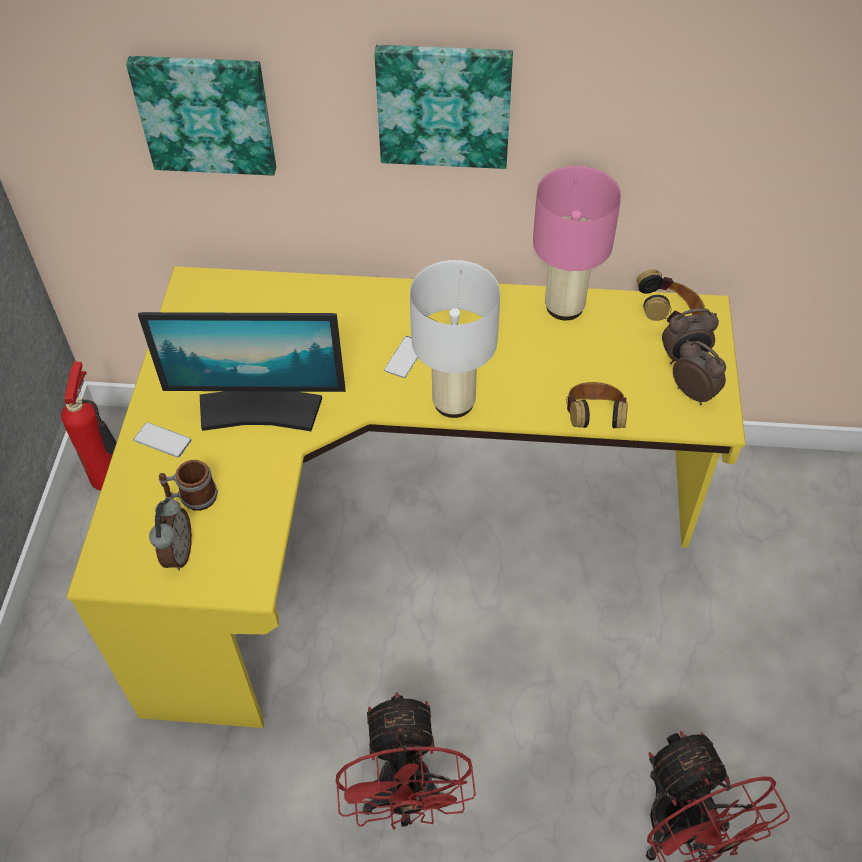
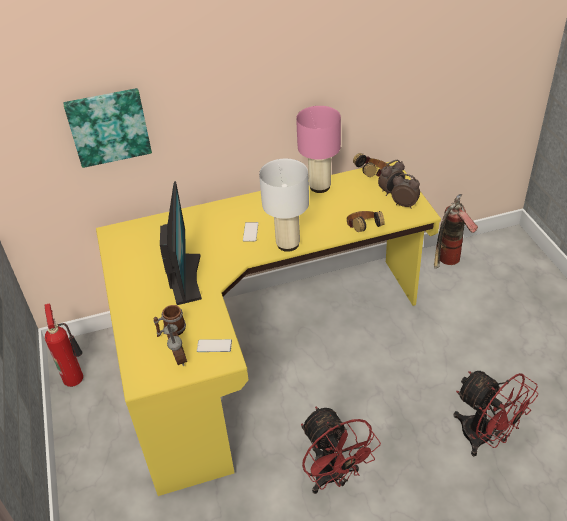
camera: 20 degrees left, 10 degrees down
phone [133,422,191,457] -> phone moved to [197,339,232,352]
monitor [138,312,346,431] -> monitor turned 75 degrees counterclockwise [160,181,202,305]
picture [374,45,513,169] -> none
none -> fire extinguisher [434,194,478,269]

